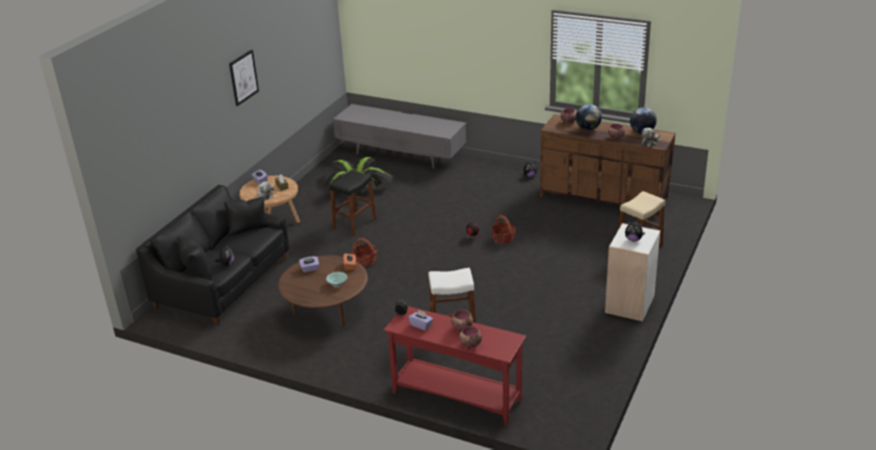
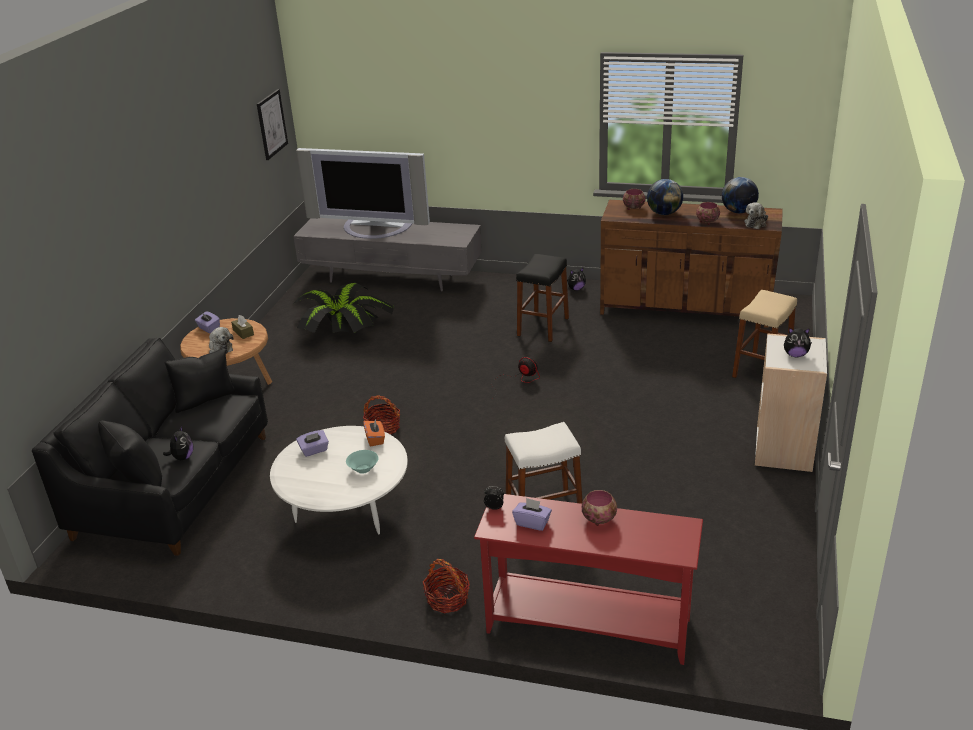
camera: 10 degrees left, 0 degrees up
picture [229,50,259,106] -> picture moved to [257,89,288,160]
brown coffee table [278,256,368,328] -> white coffee table [270,426,408,534]
black stool [329,170,377,236] -> black stool moved to [516,254,569,342]
bowl [459,326,482,349] -> none
basket [491,215,516,244] -> basket moved to [423,559,470,613]
none -> television [296,148,430,239]

